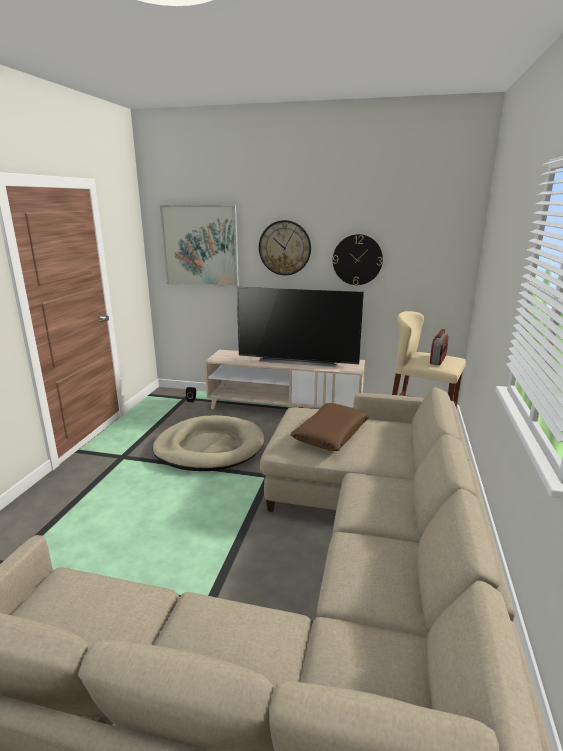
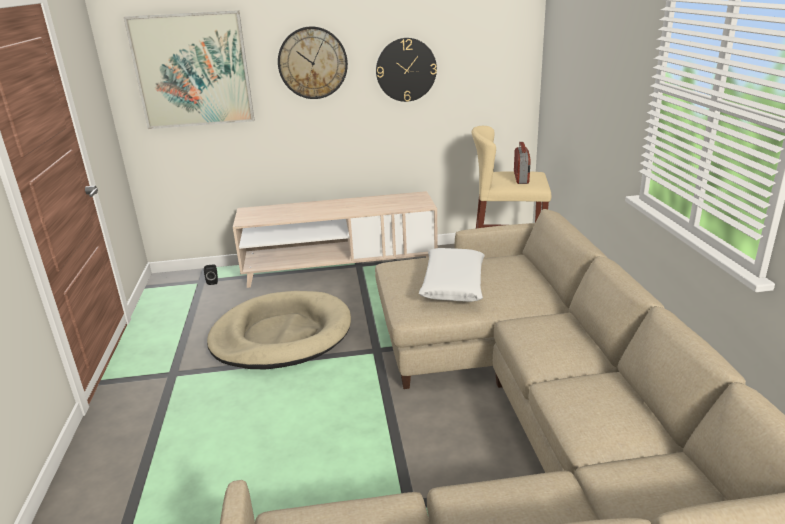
camera: 20 degrees left, 5 degrees up
television [237,287,364,367] -> none
brown pillow [290,403,370,451] -> white pillow [419,248,485,302]

